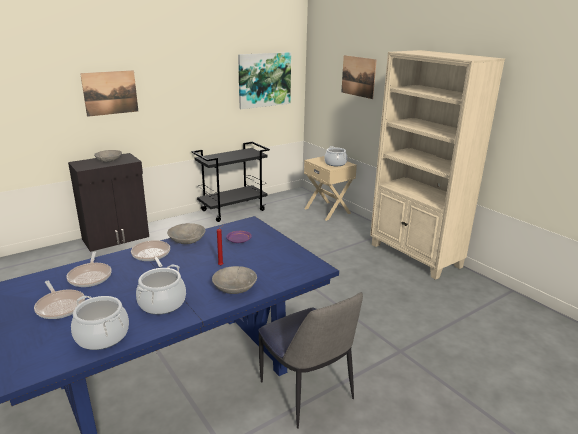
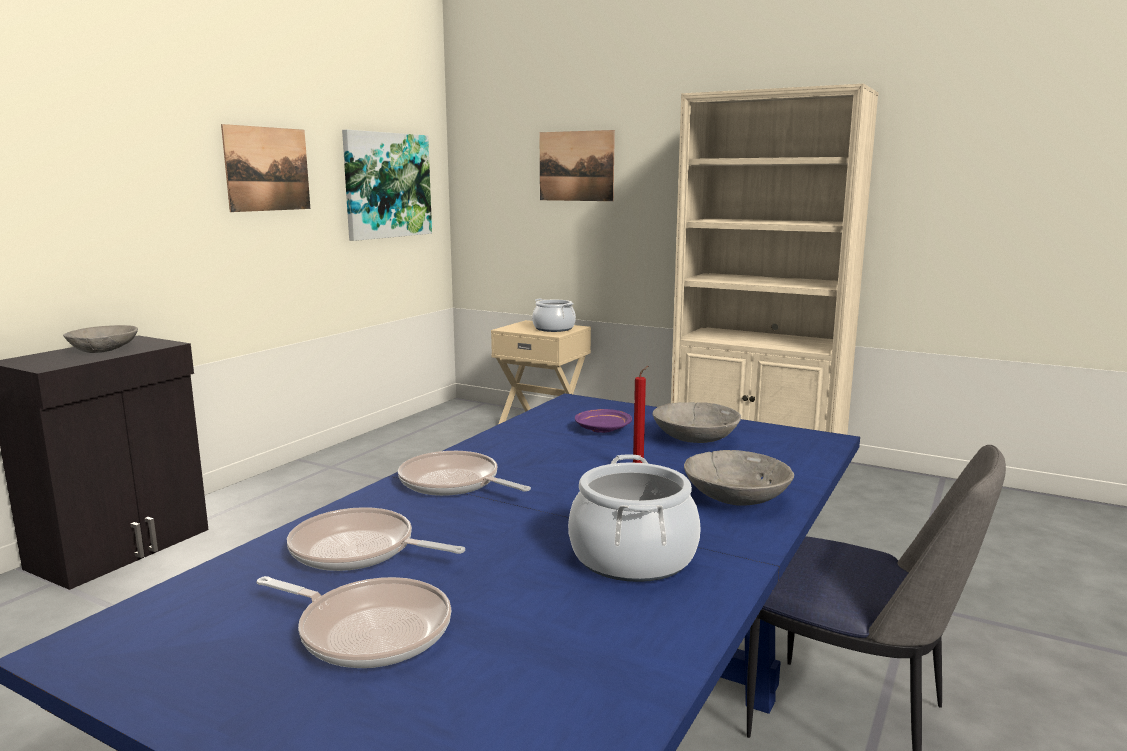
camera: 25 degrees left, 10 degrees down
frying pan [66,252,112,287] -> frying pan turned 150 degrees clockwise [287,507,465,571]
cooking pot [71,296,129,350] -> none
picture [80,70,138,117] -> picture moved to [221,124,310,212]
grey bowl [167,223,206,244] -> grey bowl moved to [652,402,741,443]
black cart [192,142,270,222] -> none

